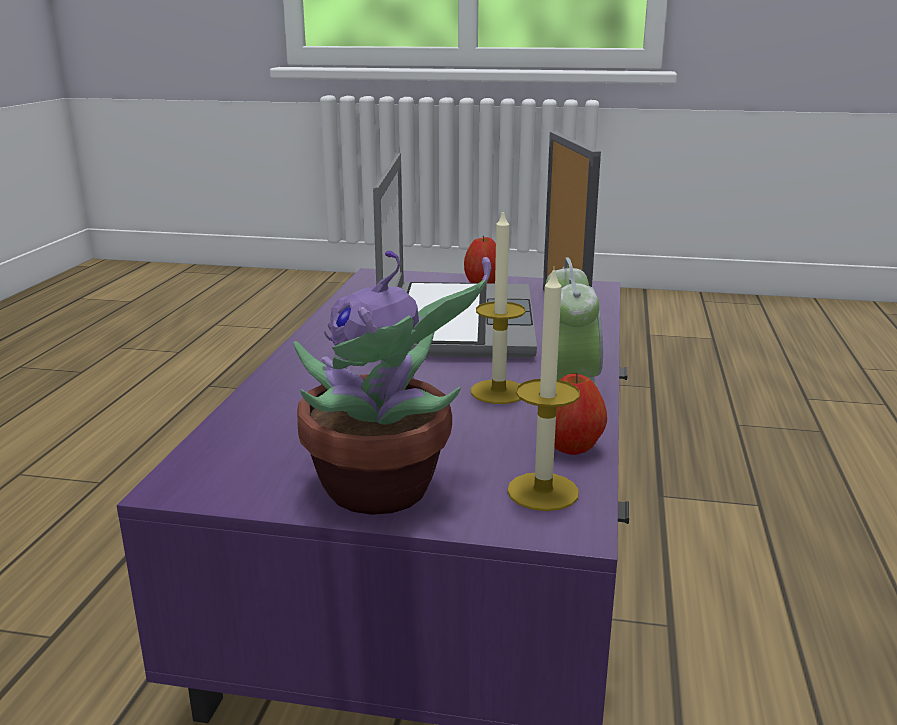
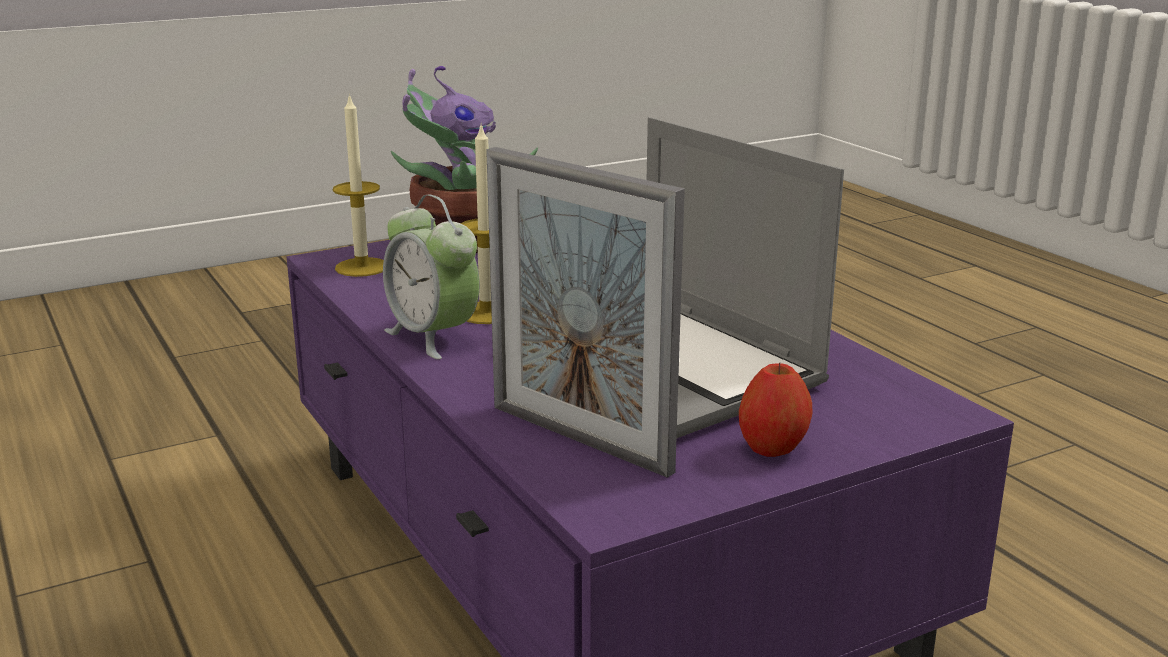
camera: 140 degrees right, 0 degrees up
apple [554,373,607,455] -> none

